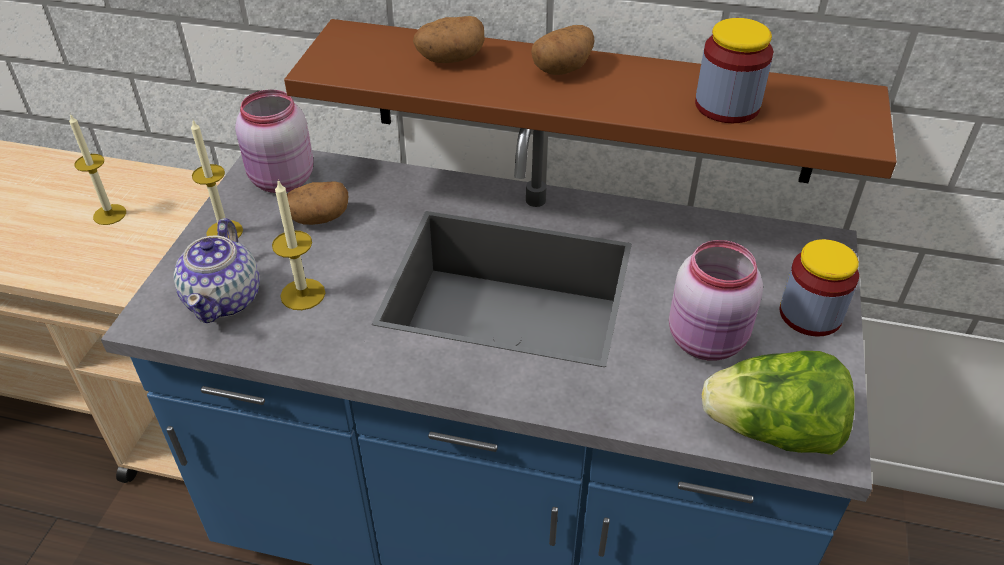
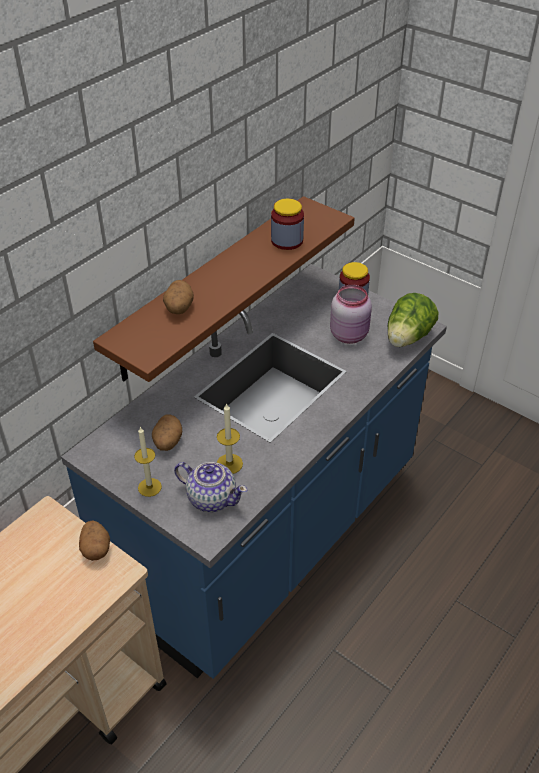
camera: 65 degrees left, 0 degrees up
candle [69,114,126,225] -> none
pink jar [235,90,313,193] -> none
potato [531,25,595,75] -> potato moved to [79,520,110,561]

